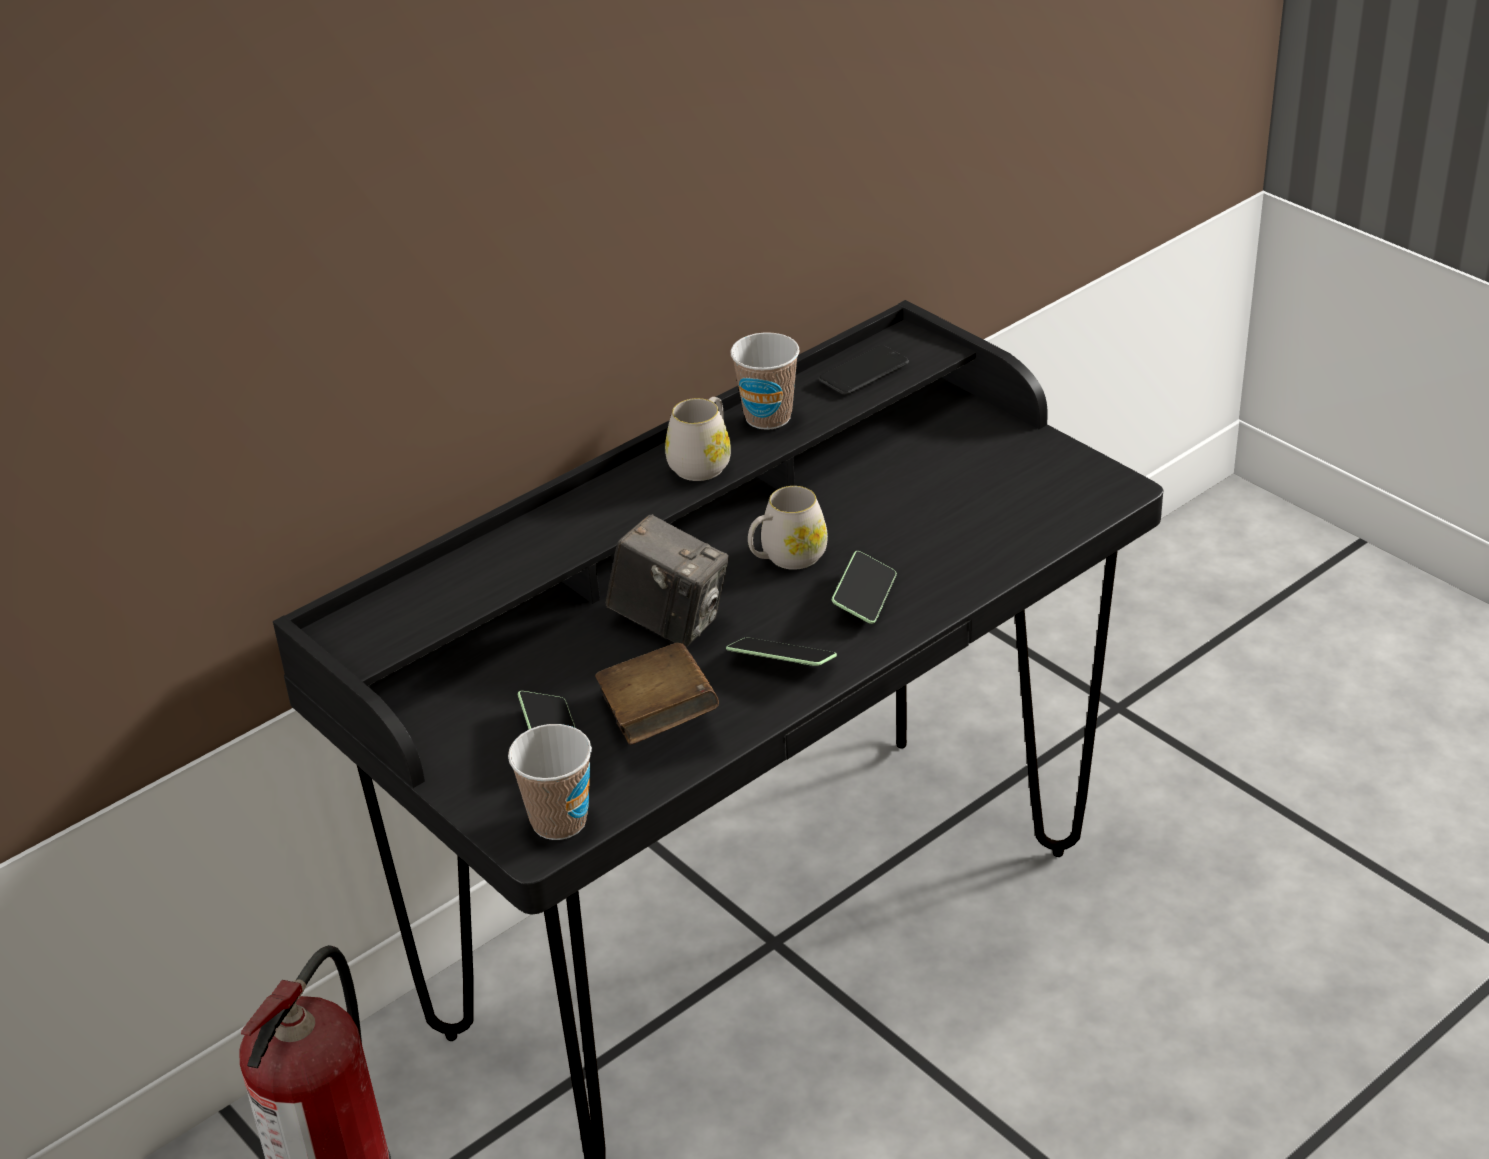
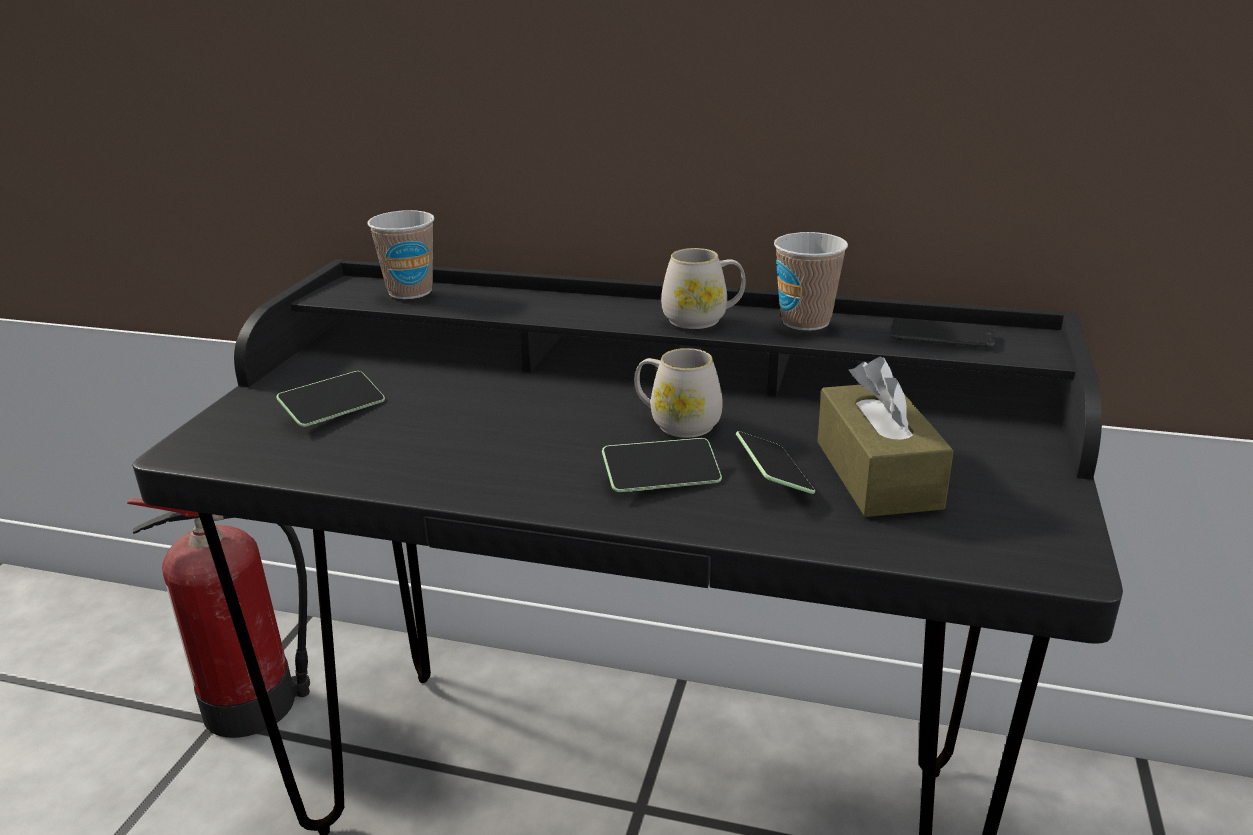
camera: 55 degrees right, 10 degrees down
cup [508,724,592,840] -> cup moved to [367,210,434,299]
brown book [595,643,719,745] -> none
camera [606,514,729,647] -> none
phone [726,637,837,666] -> phone moved to [736,431,815,494]
none -> brown tissue box [817,357,954,517]

